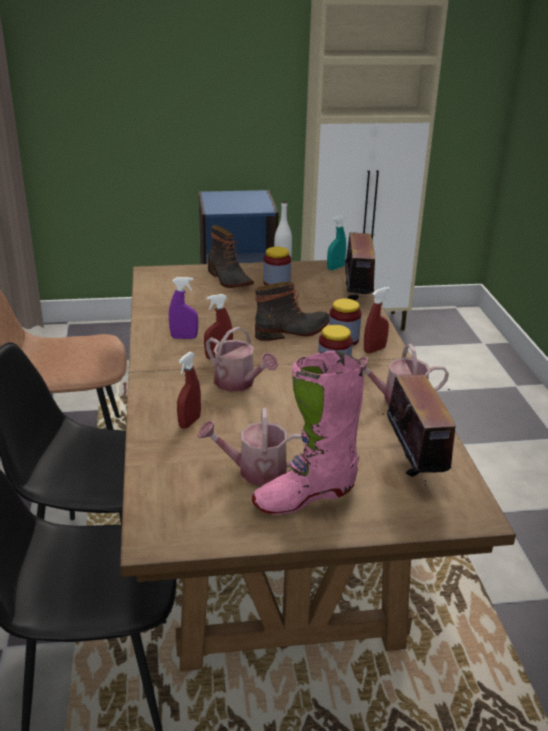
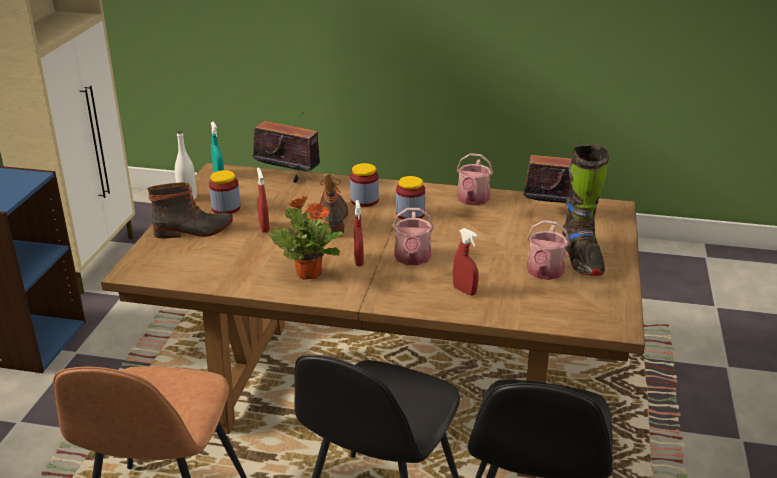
camera: 70 degrees left, 0 degrees up
purple spray bottle [169,277,198,339] -> potted plant [268,195,343,280]
watering can [206,327,278,392] -> watering can turned 120 degrees clockwise [392,208,434,265]
pink boot [252,351,364,515] -> black boot [563,144,609,276]
red spray bottle [364,287,390,353] -> red spray bottle moved to [257,167,270,233]

